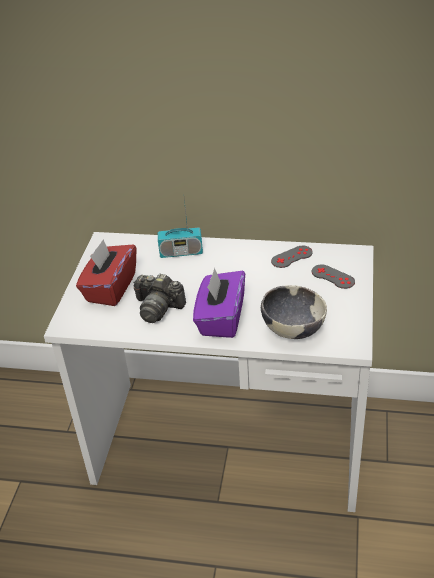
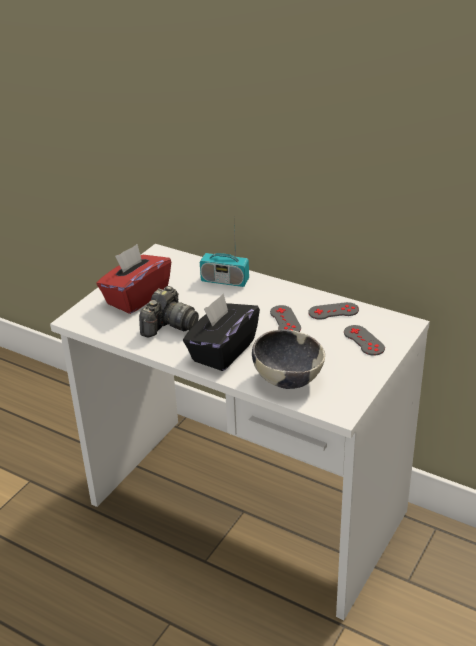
camera: 20 degrees right, 5 degrees down
camera [133,274,186,323] -> camera turned 105 degrees counterclockwise [139,286,199,337]
purple tissue box [193,268,245,338] -> black tissue box [183,293,260,371]
none -> grey game controller [270,305,301,332]

